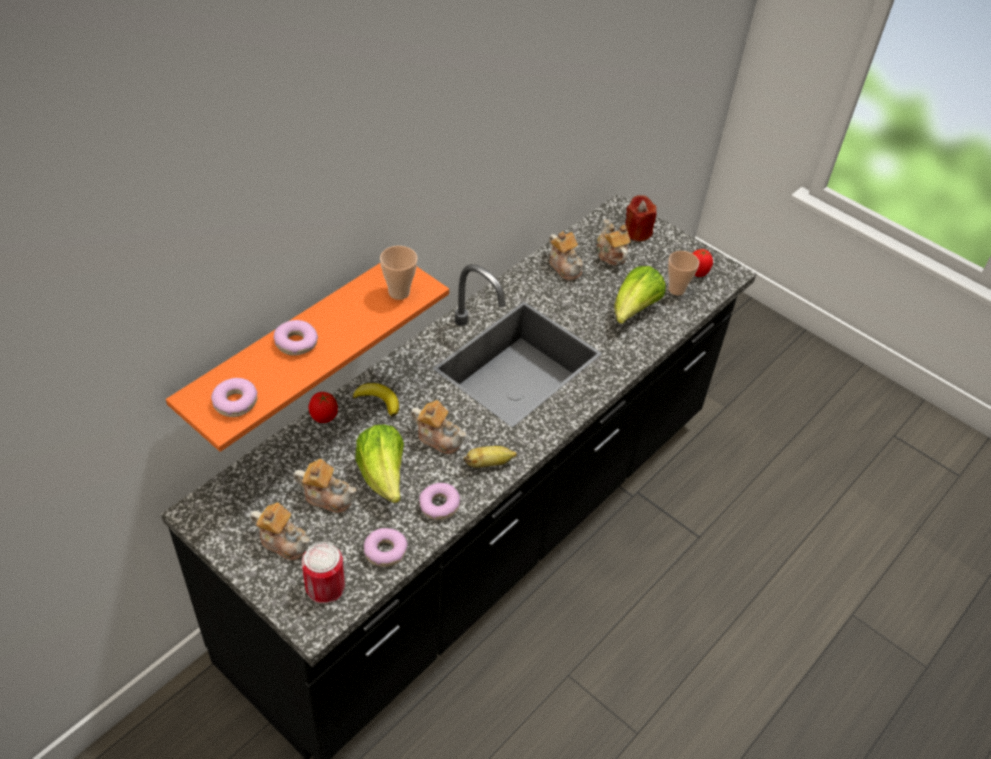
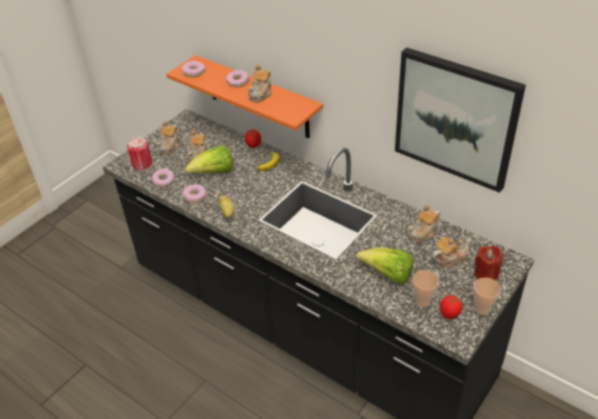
camera: 90 degrees right, 5 degrees down
cup [380,246,417,300] -> cup moved to [473,278,501,315]
teapot [410,400,466,454] -> teapot moved to [248,65,272,102]
none -> picture [395,47,526,193]

